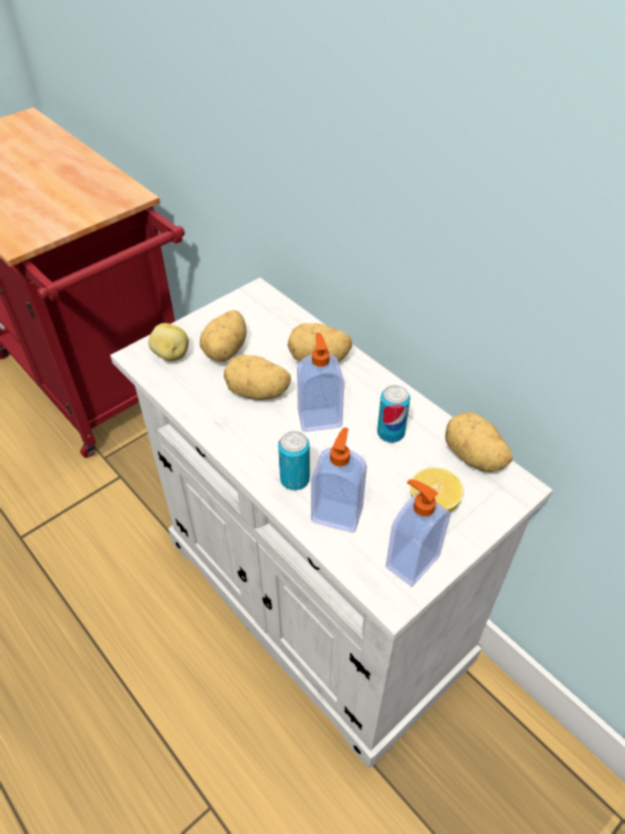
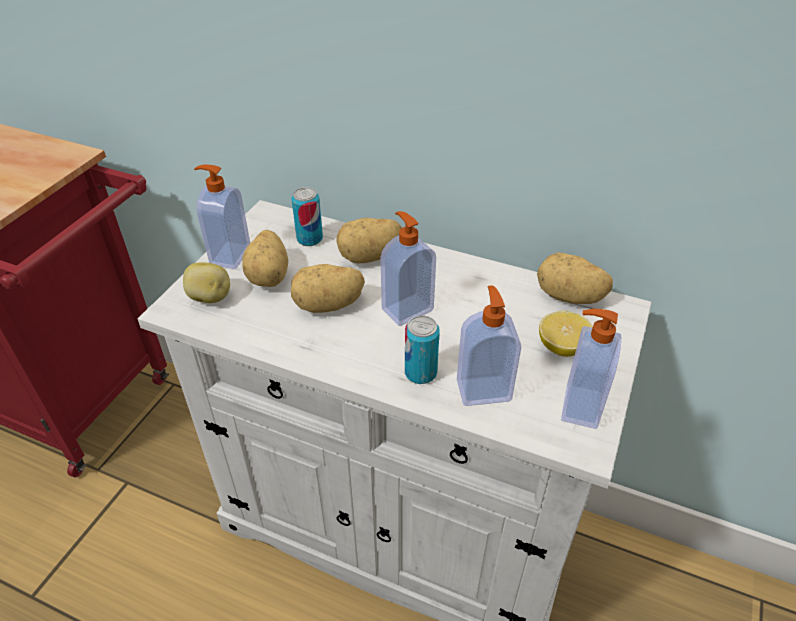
camera: 25 degrees left, 5 degrees down
can [377,385,410,443] -> can moved to [291,187,323,246]
none -> soap dispenser [194,165,250,269]

